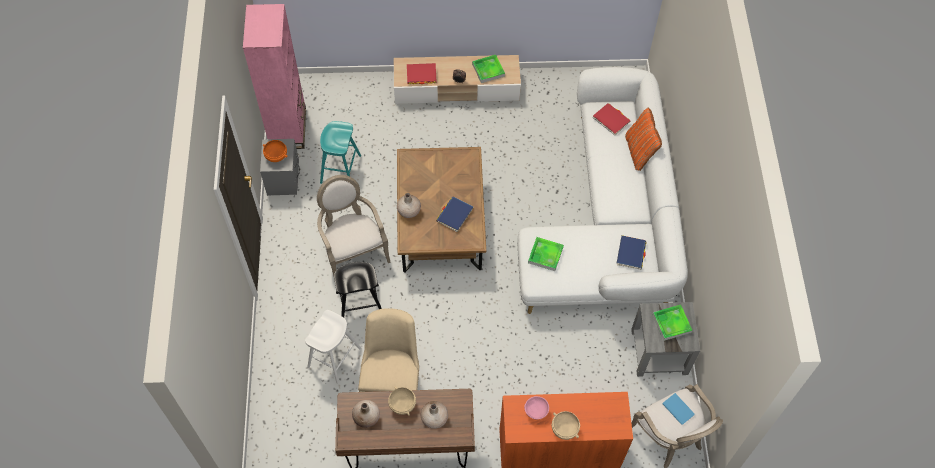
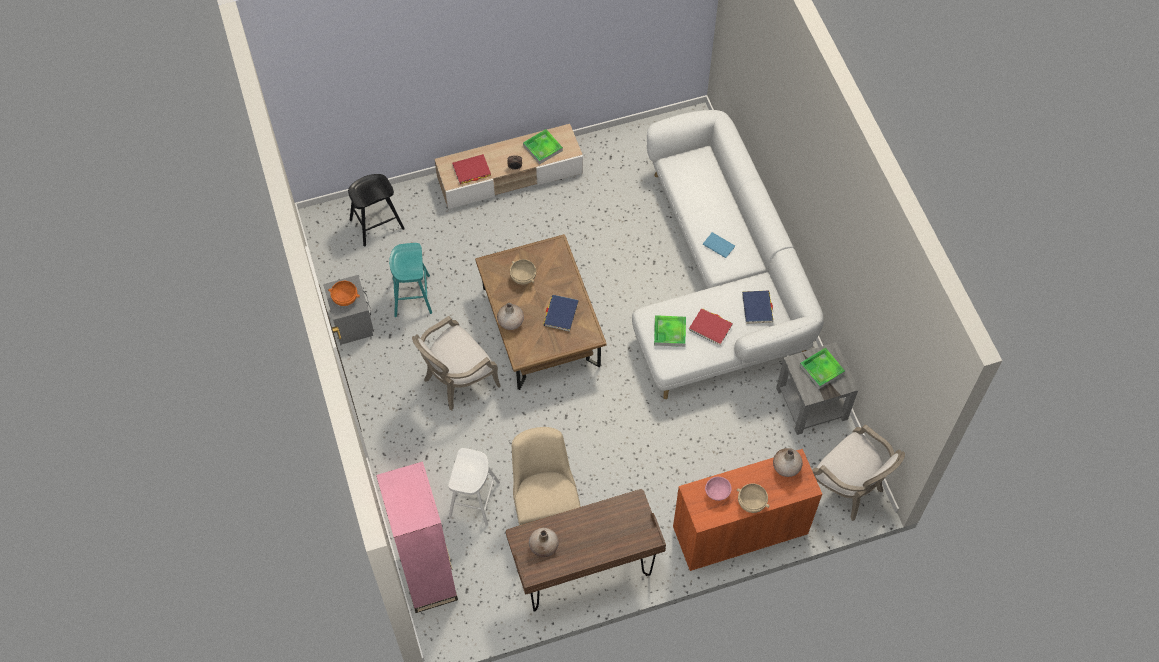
camera: 15 degrees left, 0 degrees up
pink bookcase [243,4,306,149] -> pink bookcase moved to [376,461,458,613]
armchair [317,175,391,281] -> armchair turned 90 degrees counterclockwise [412,316,501,410]
black stool [334,262,382,318] -> black stool moved to [348,174,405,246]
beige bowl [388,386,416,416] -> beige bowl moved to [510,259,536,285]
beige vase [420,401,448,429] -> beige vase moved to [773,448,803,477]
red book [593,103,630,135] -> red book moved to [689,308,733,345]
orange pillow [625,108,662,171] -> none
blue book [662,393,695,425] -> blue book moved to [703,232,735,258]

